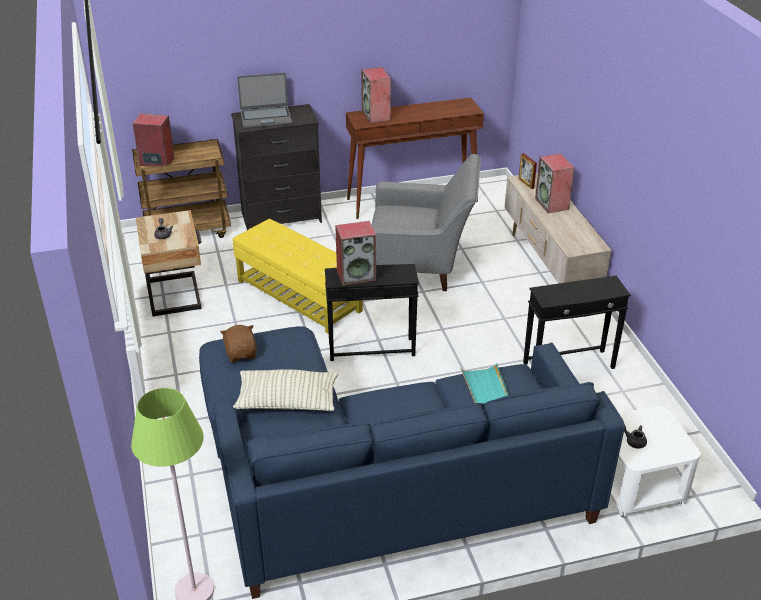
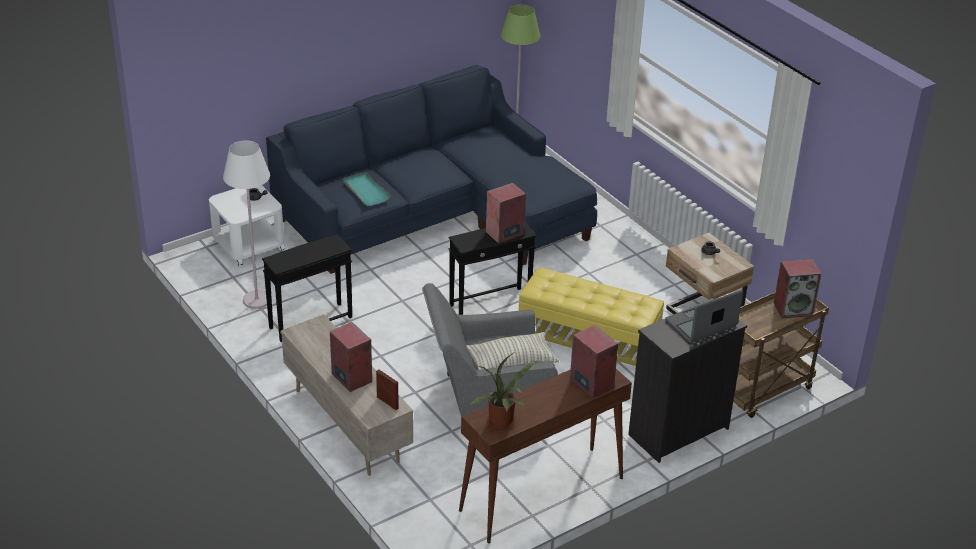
camera: 160 degrees right, 0 degrees up
brown plush toy [220,325,257,362] -> none
pillow [233,369,339,411] -> pillow moved to [466,332,559,370]
none -> white floor lamp [223,140,270,309]
none -> potted plant [471,353,538,430]

